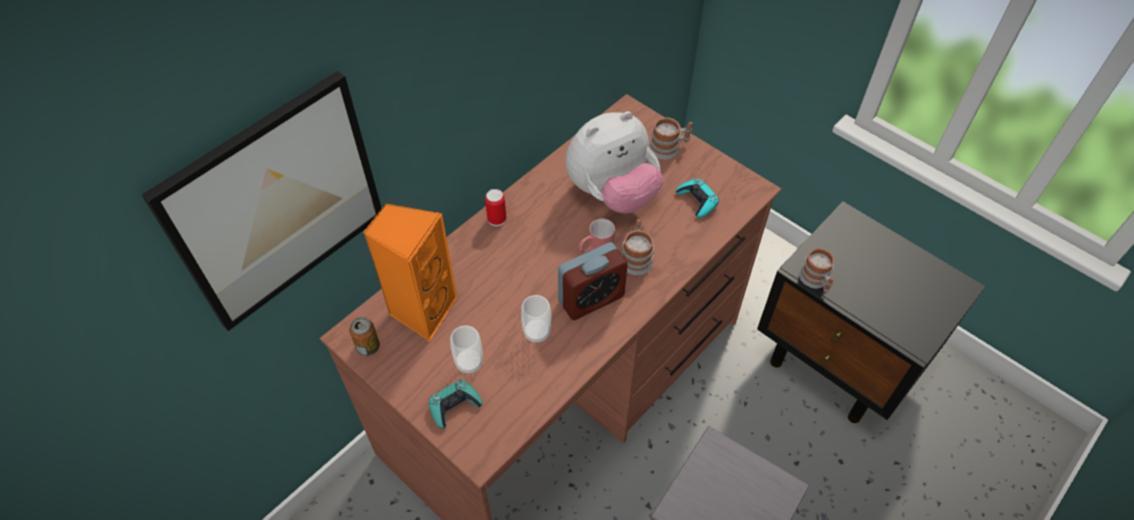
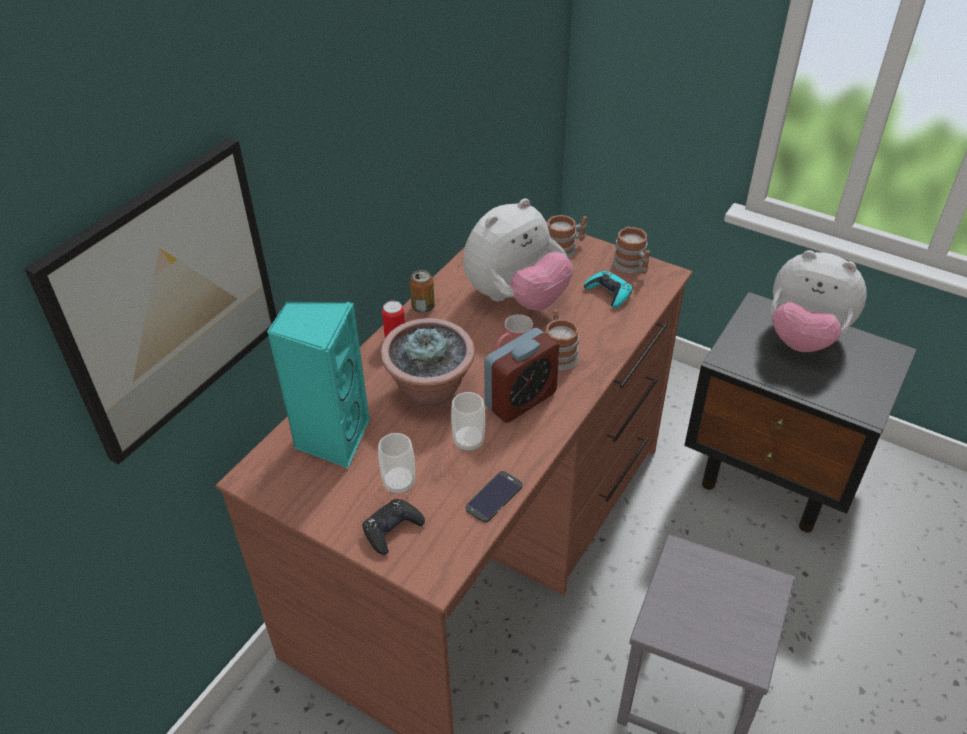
camera: 10 degrees left, 10 degrees down
can [349,317,380,356] -> can moved to [410,270,435,313]
orange speaker [363,203,458,341] -> turquoise speaker [267,301,370,468]
turquoise game controller [429,380,482,429] -> black game controller [362,499,425,555]
mug [799,248,834,293] -> mug moved to [613,227,650,274]
none -> potted plant [381,318,475,407]
none -> phone [465,471,523,522]
none -> plush toy [771,250,867,352]

